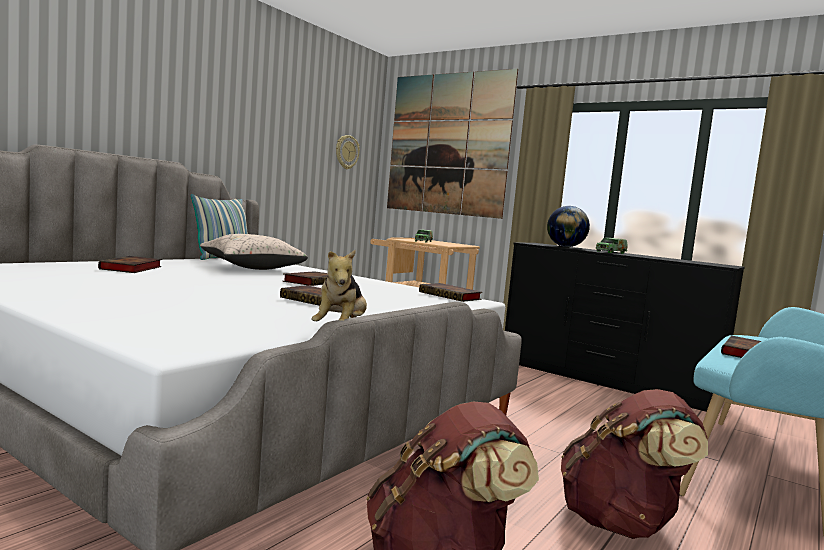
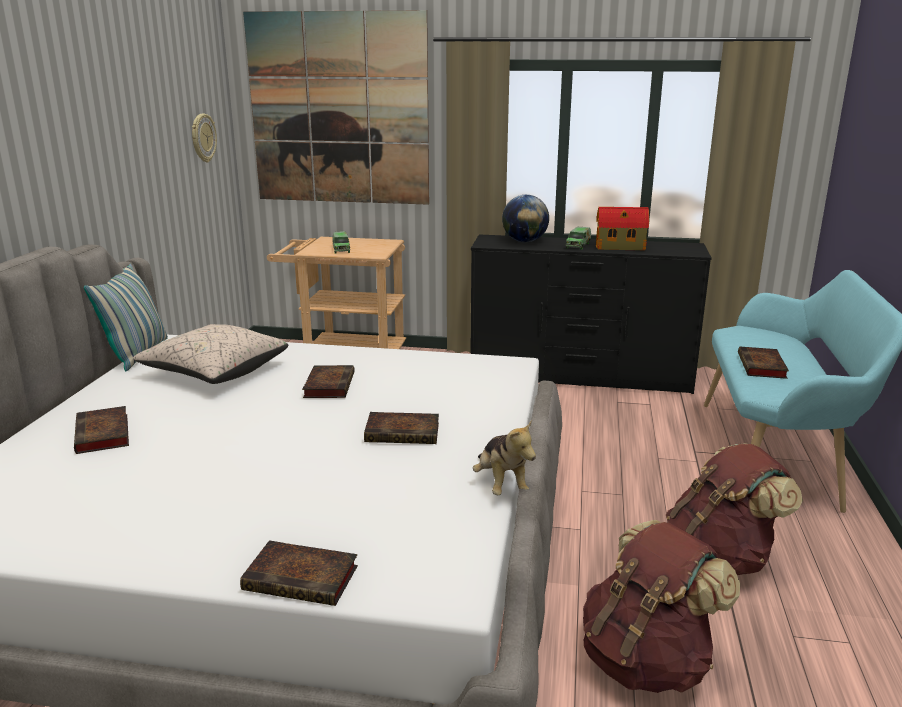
camera: 25 degrees left, 15 degrees up
book [419,283,482,302] -> book moved to [240,540,358,606]
none -> toy house [596,207,649,250]

